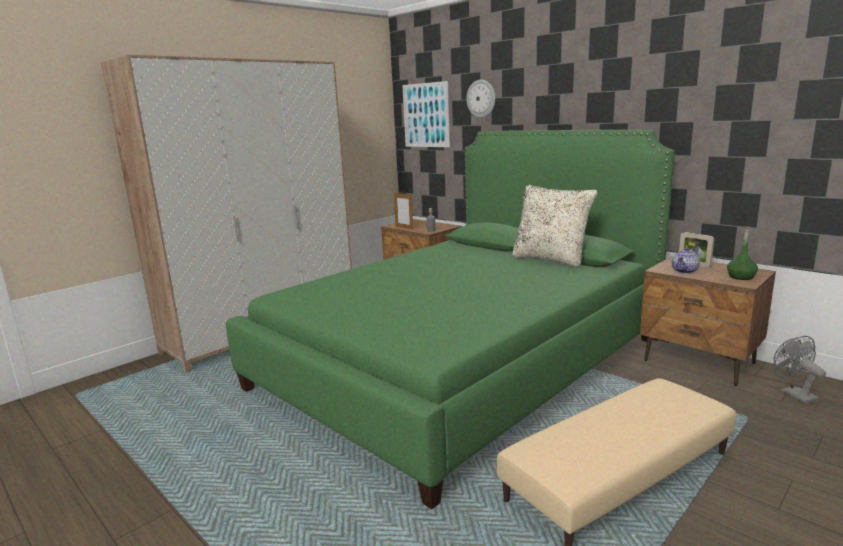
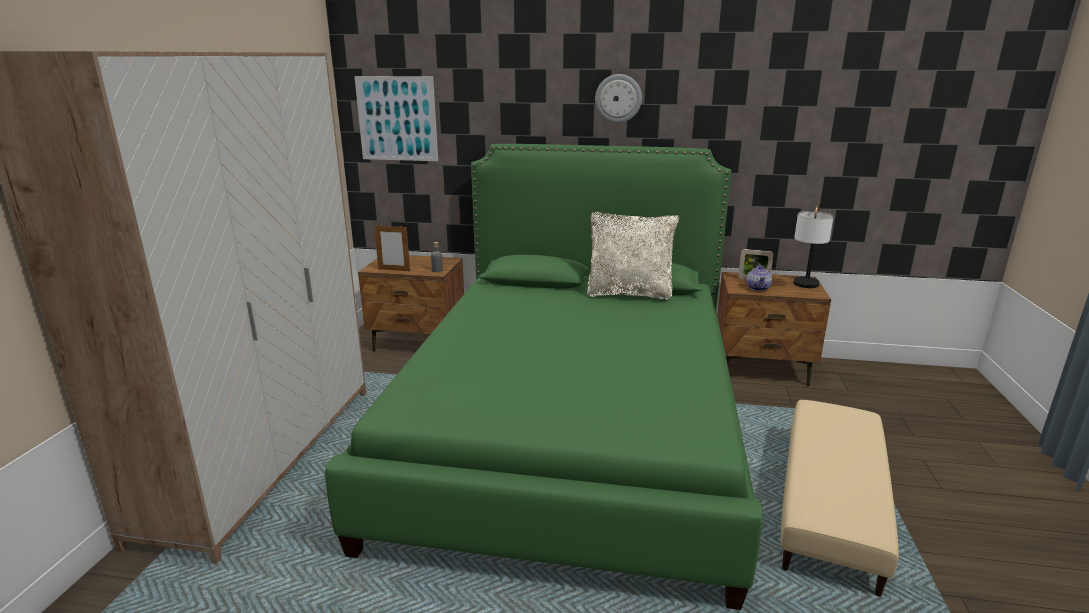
camera: 35 degrees left, 5 degrees up
wall clock [466,80,495,118] -> wall clock moved to [595,74,642,123]
green bottle [727,226,758,280] -> table lamp [793,201,834,288]
grey fan [774,336,826,404] -> none

